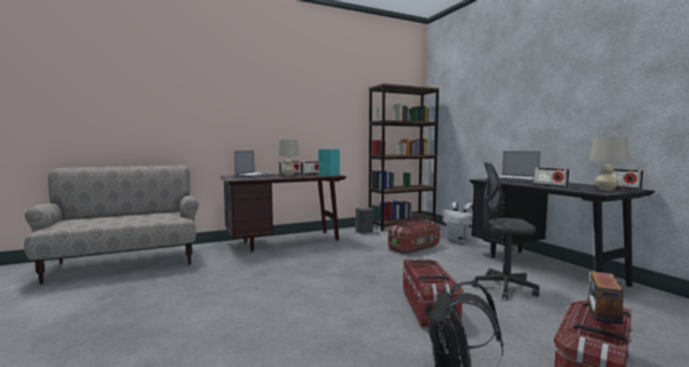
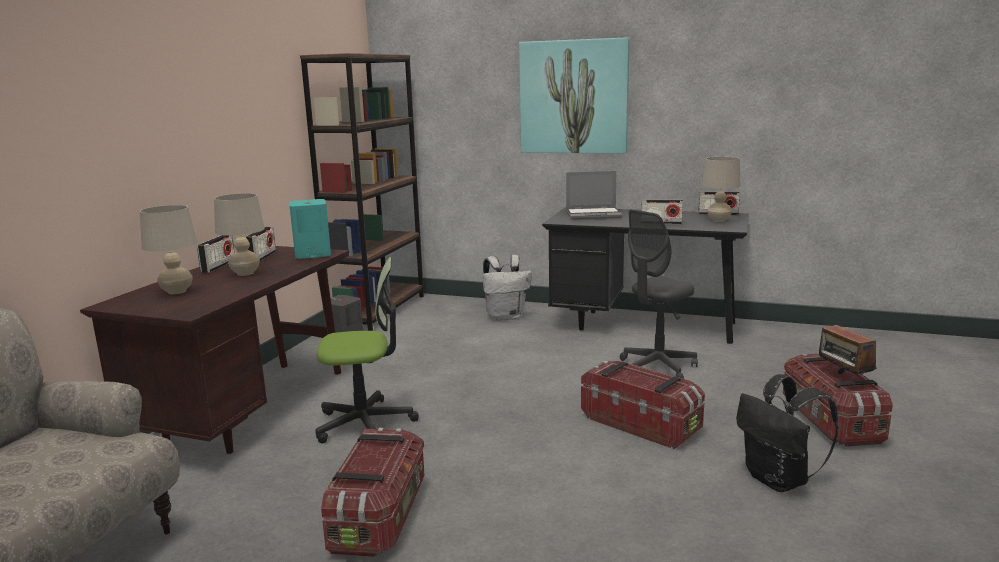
camera: 45 degrees left, 10 degrees up
laptop [234,150,274,178] -> beige table lamp [140,205,197,295]
storage box [388,219,440,254] -> storage box moved to [321,428,425,556]
none -> office chair [315,257,419,443]
none -> picture [519,37,630,154]

